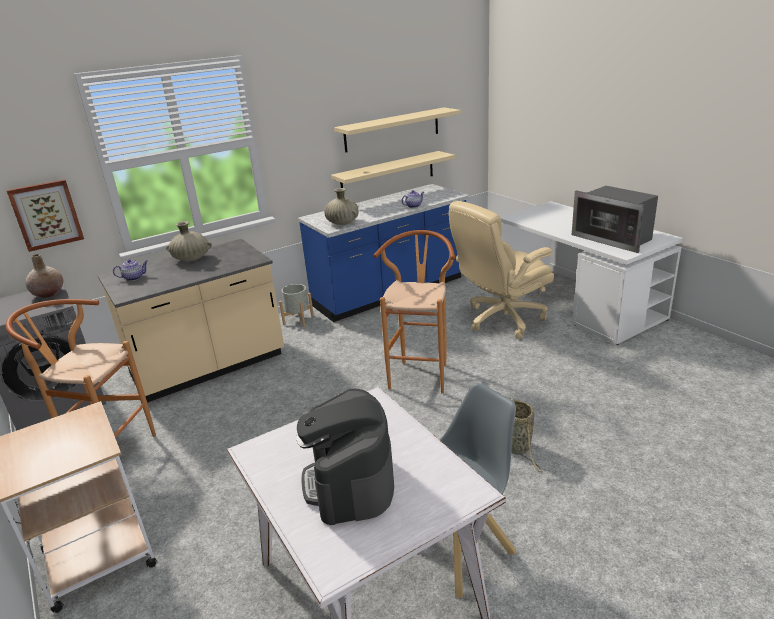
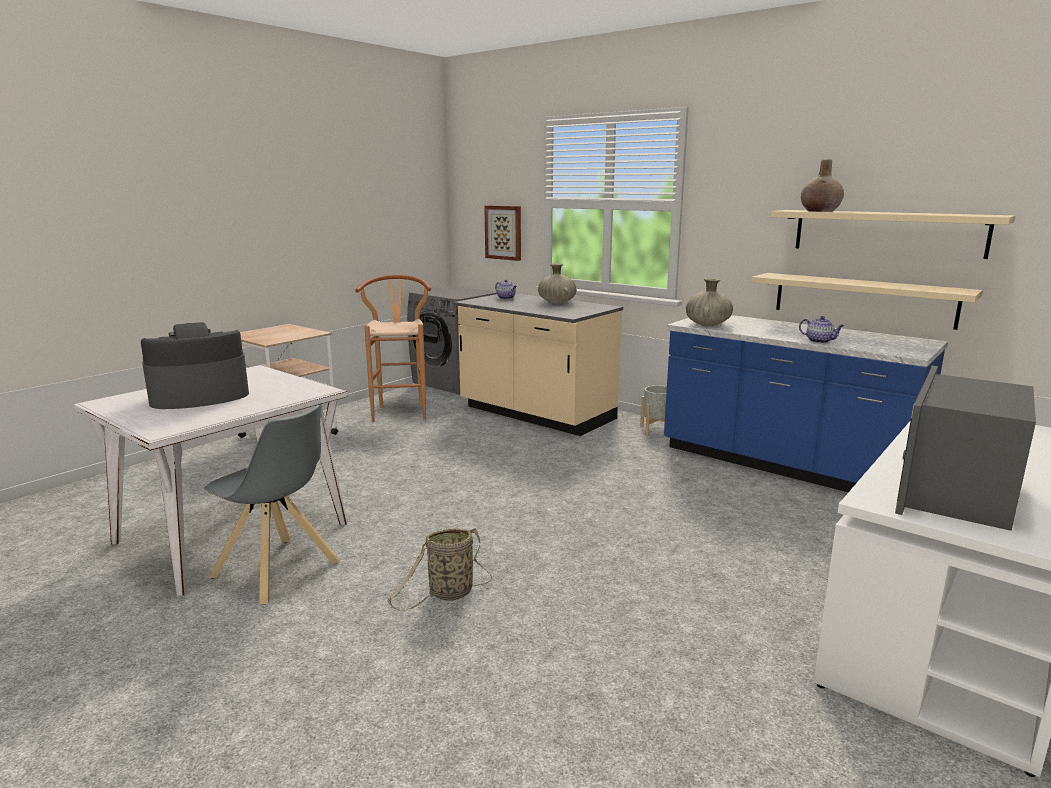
camera: 70 degrees right, 10 degrees down
beige vase [25,254,63,298] -> beige vase moved to [801,159,844,212]
brown stool [373,230,455,394] -> none
beige office chair [449,201,554,339] -> none

